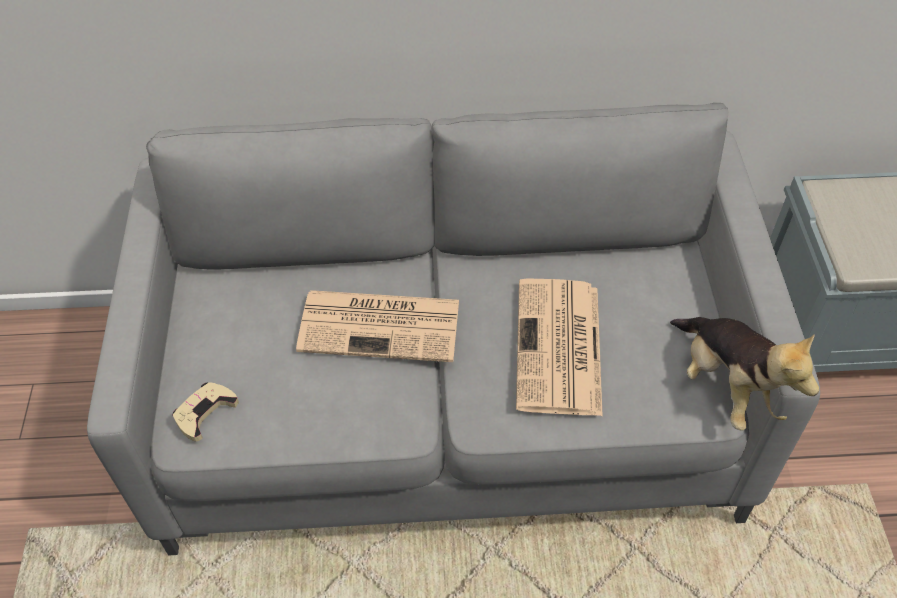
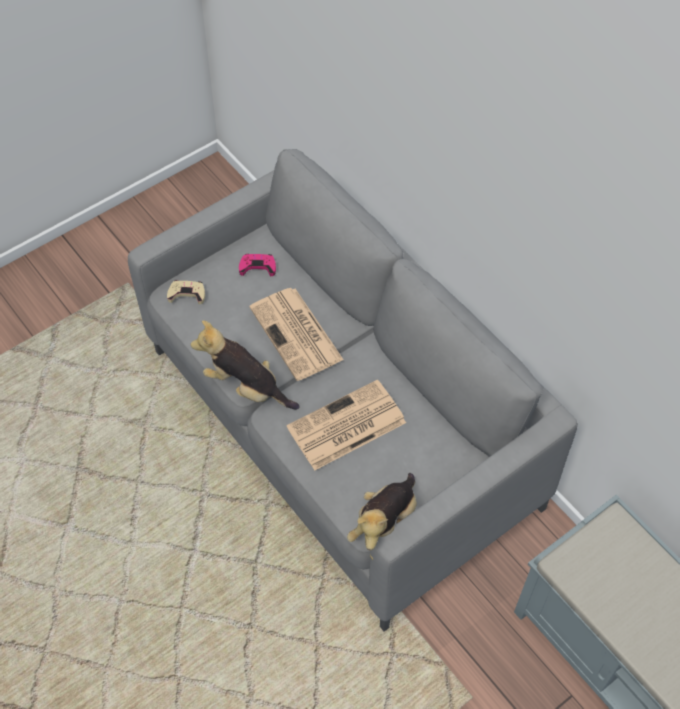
camera: 55 degrees right, 5 degrees up
none -> plush toy [190,320,300,409]
none -> pink game controller [239,254,276,277]

